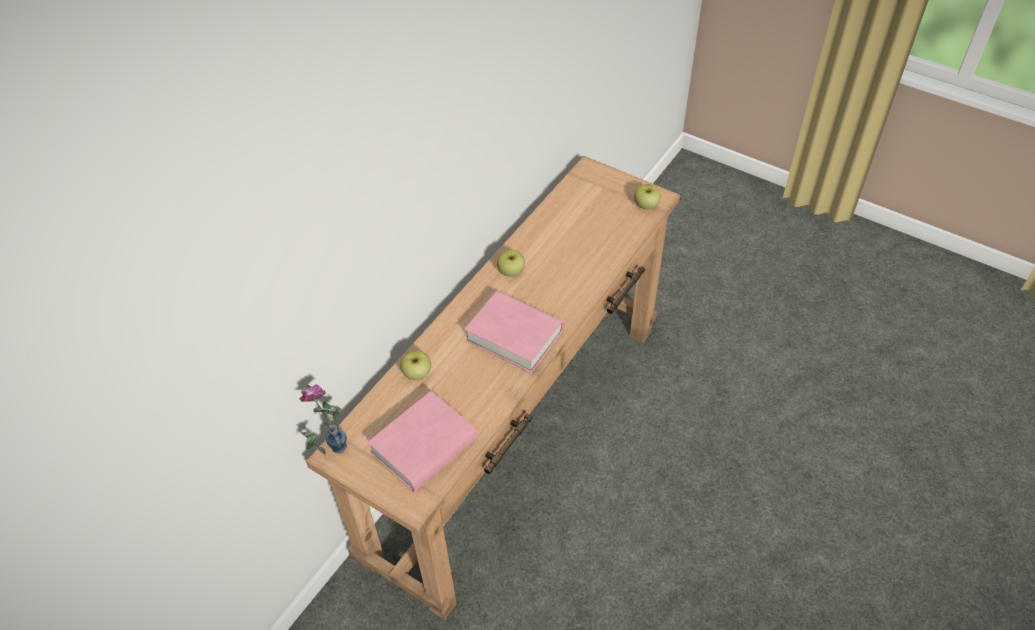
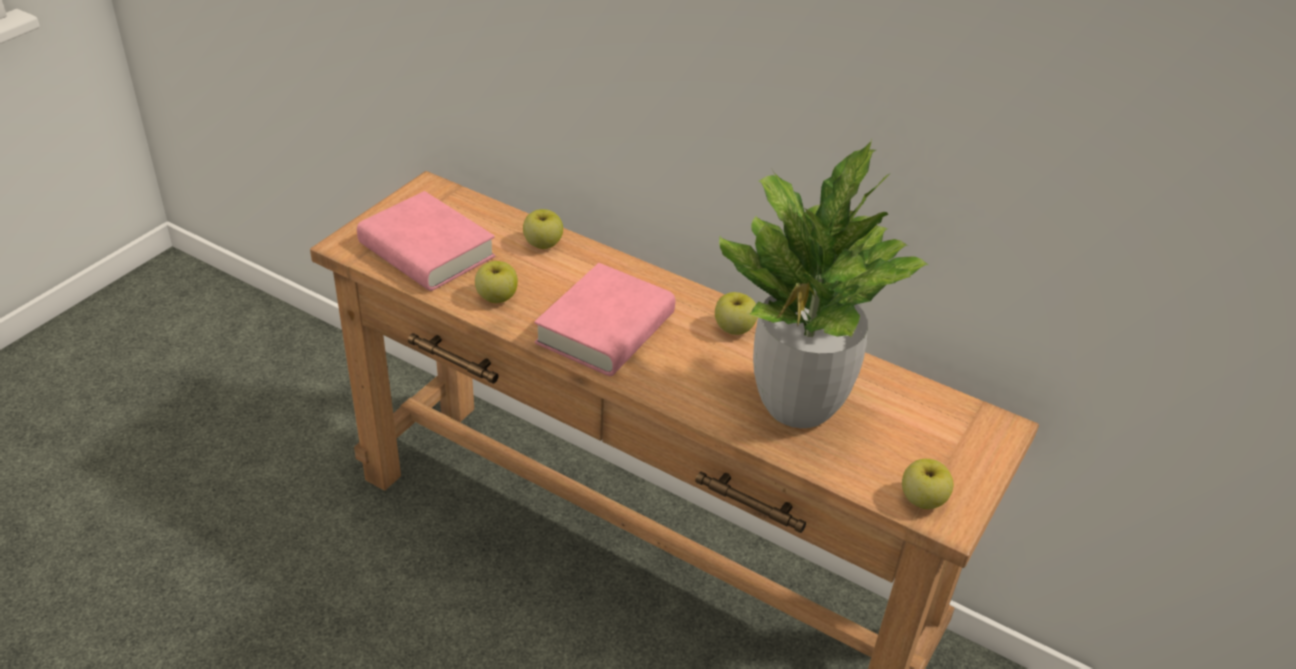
camera: 85 degrees right, 10 degrees down
vase [300,384,347,455] -> none
none -> apple [475,261,518,303]
none -> potted plant [719,139,928,428]

